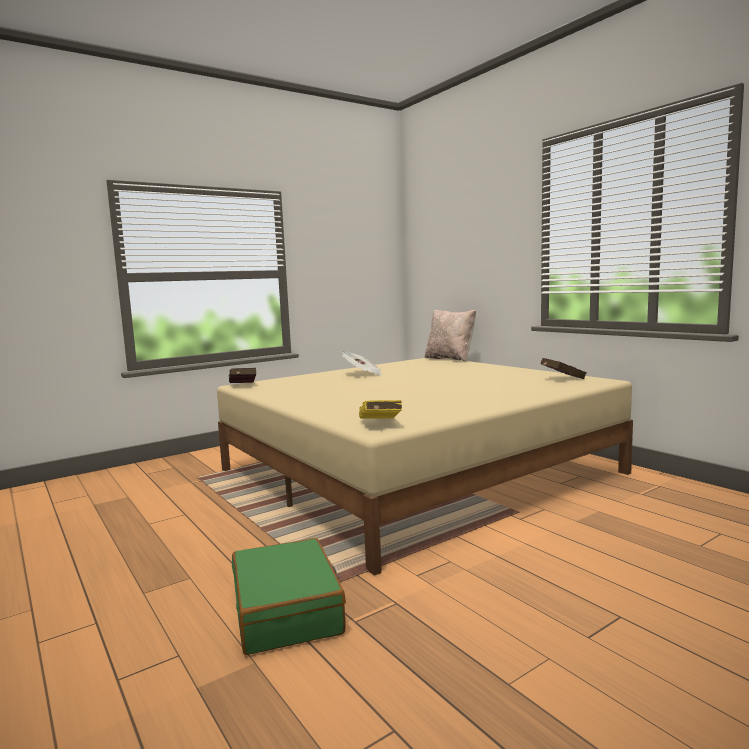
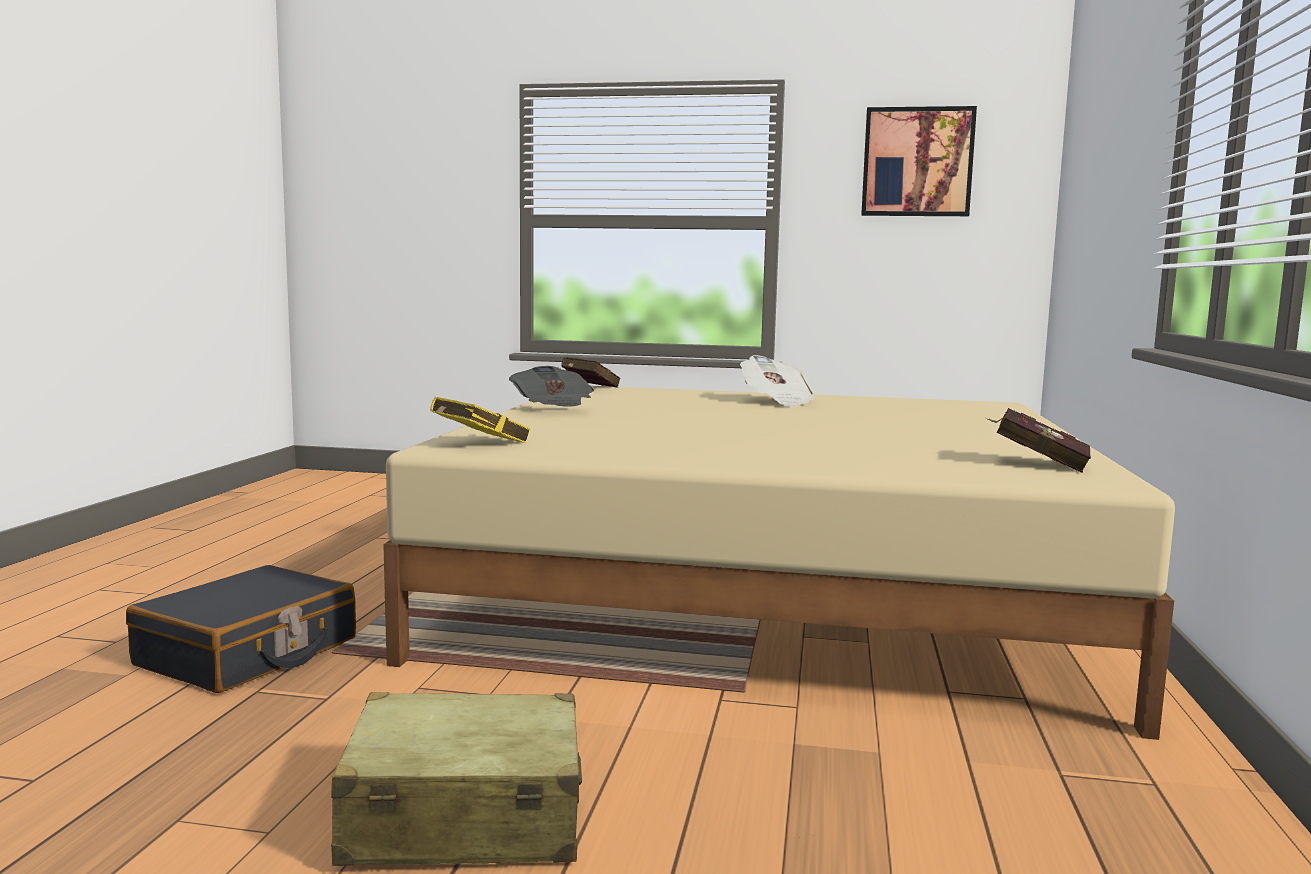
camera: 45 degrees right, 0 degrees up
green suitcase [232,538,346,655] -> black suitcase [126,565,356,693]
beige pillow [425,310,476,362] -> none
none -> beige suitcase [331,692,582,866]
none -> newspaper [509,366,594,407]
none -> picture [861,106,977,216]

